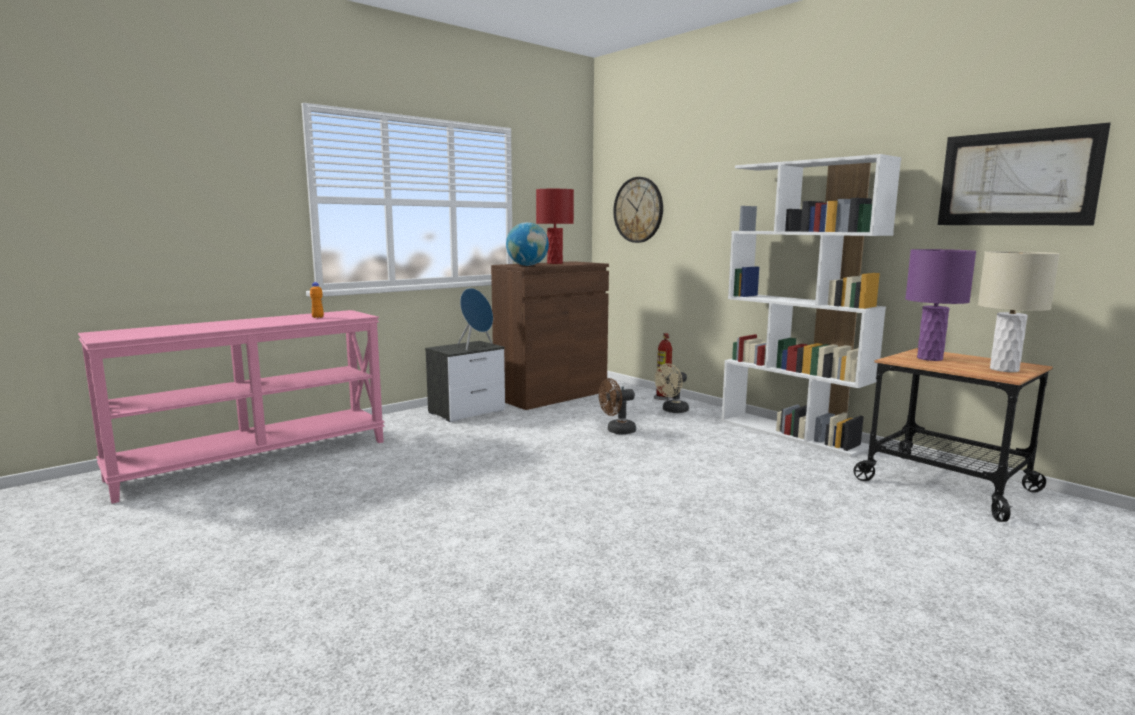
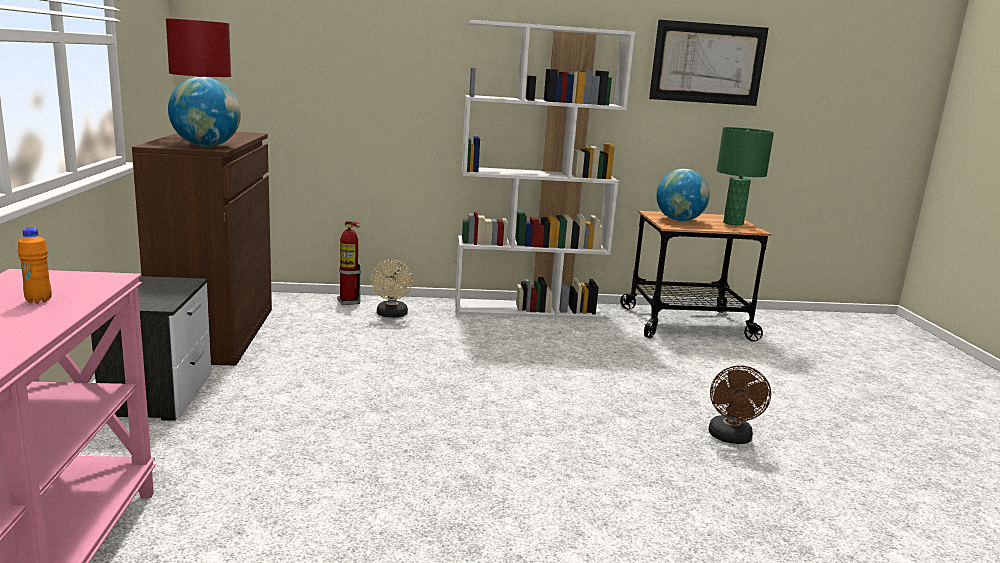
camera: 55 degrees left, 5 degrees up
blue speaker [457,288,493,350] -> none
brown fan [599,378,636,434] -> brown fan moved to [709,365,771,444]
wall clock [613,177,663,243] -> none
purple table lamp [905,249,976,361] -> globe [656,169,710,221]
beige table lamp [978,251,1060,372] -> green table lamp [716,127,774,226]

